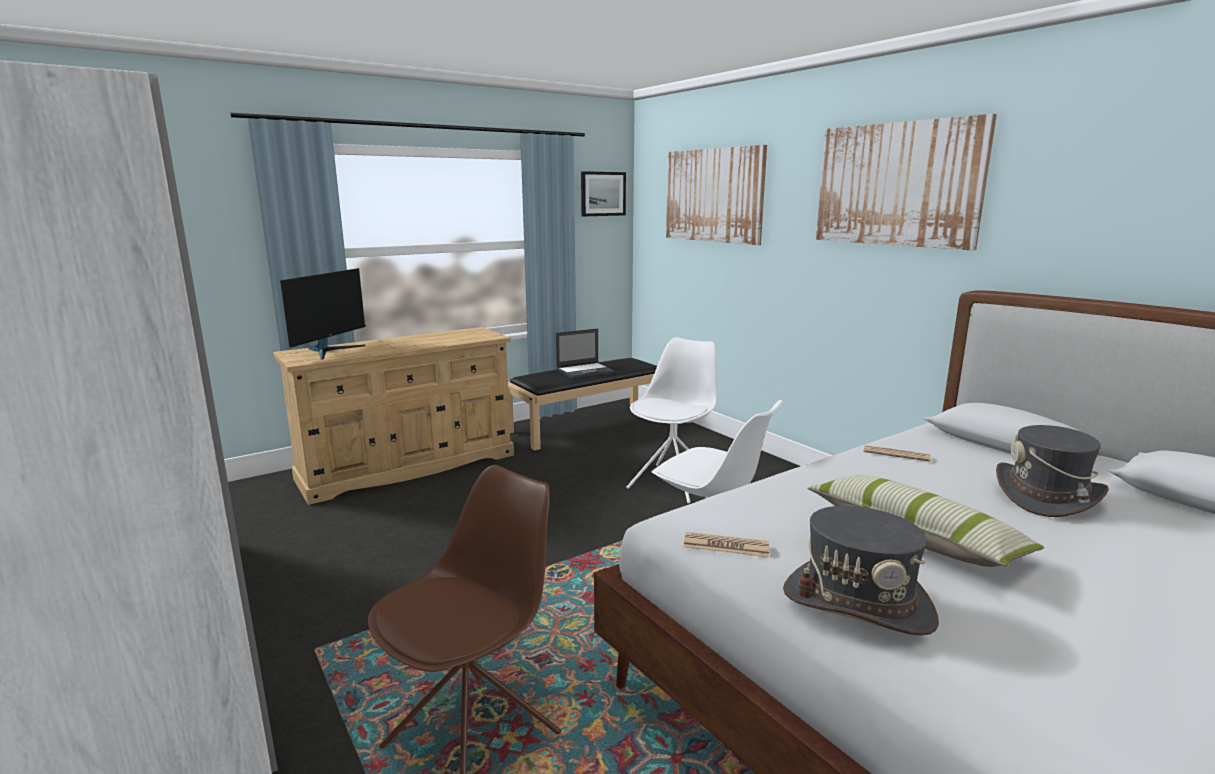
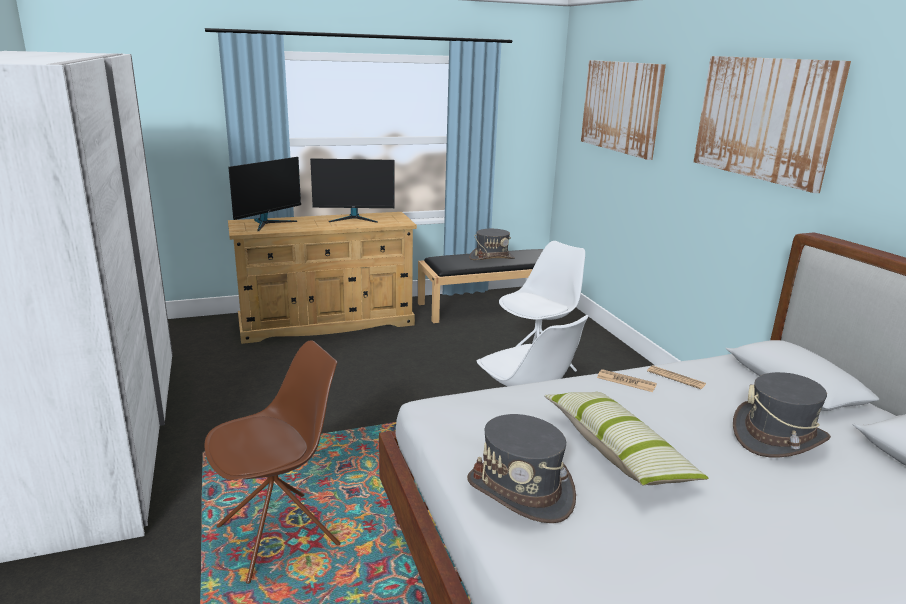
camera: 15 degrees right, 5 degrees up
laptop [556,328,615,378] -> grey hat [469,229,515,260]
picture [581,171,626,216] -> none
newspaper [683,532,769,557] -> newspaper moved to [597,369,657,392]
none -> monitor [310,158,395,223]

